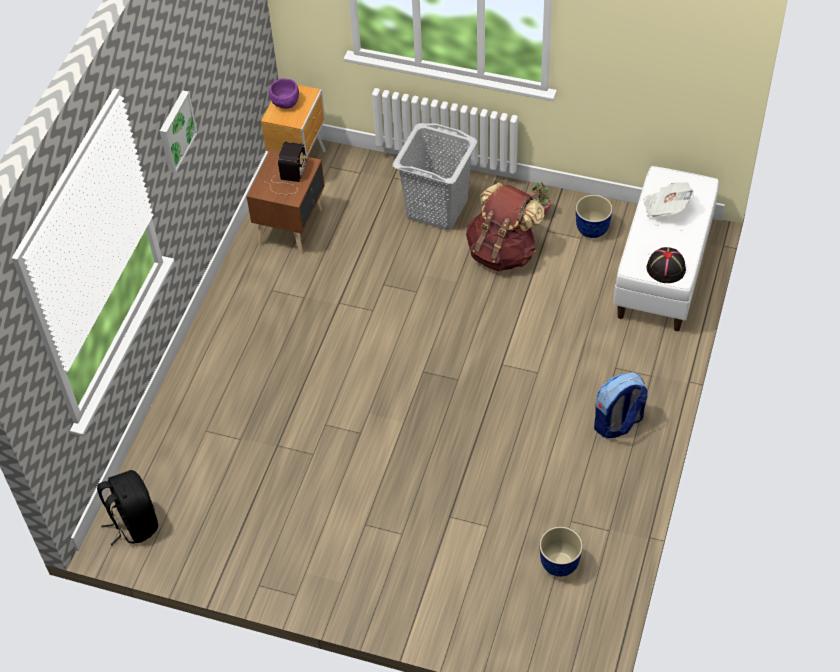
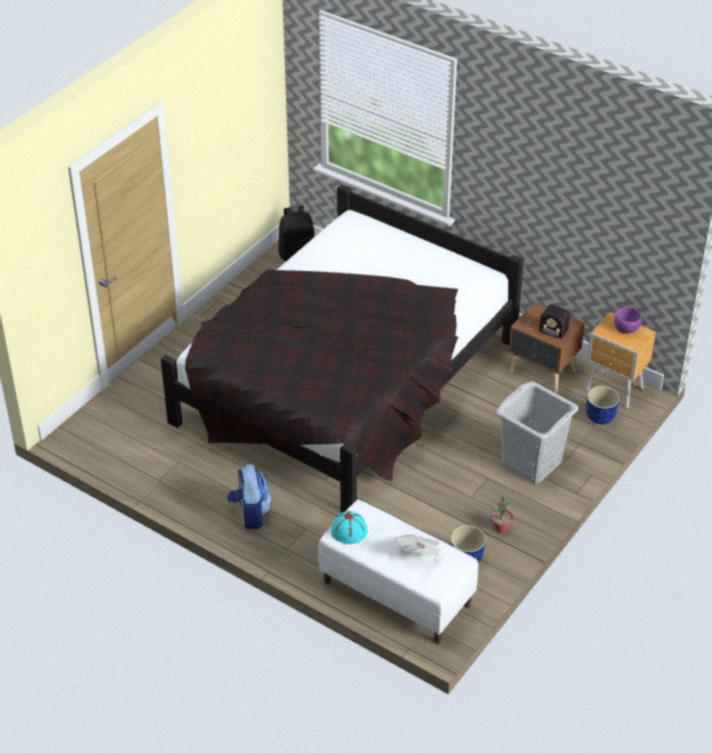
camera: 105 degrees right, 10 degrees down
picture [160,90,198,173] -> none
brown backpack [466,182,544,271] -> none
planter [539,526,583,577] -> planter moved to [586,386,620,424]
black hat [647,247,686,283] -> turquoise hat [331,511,368,544]
none -> black bed [161,184,524,513]

